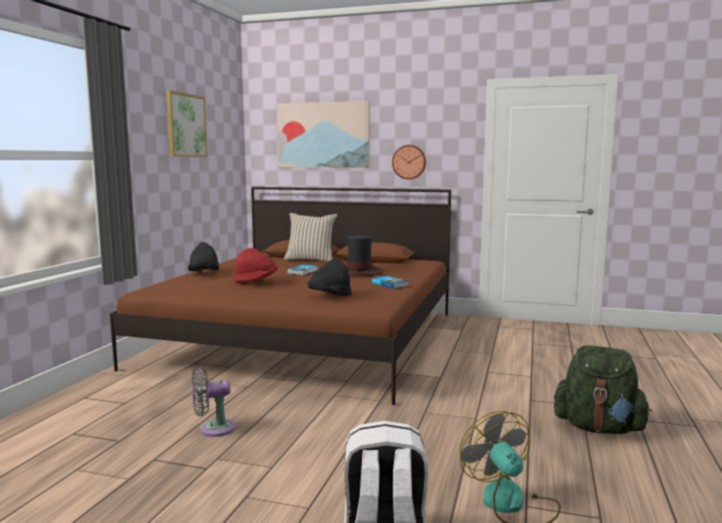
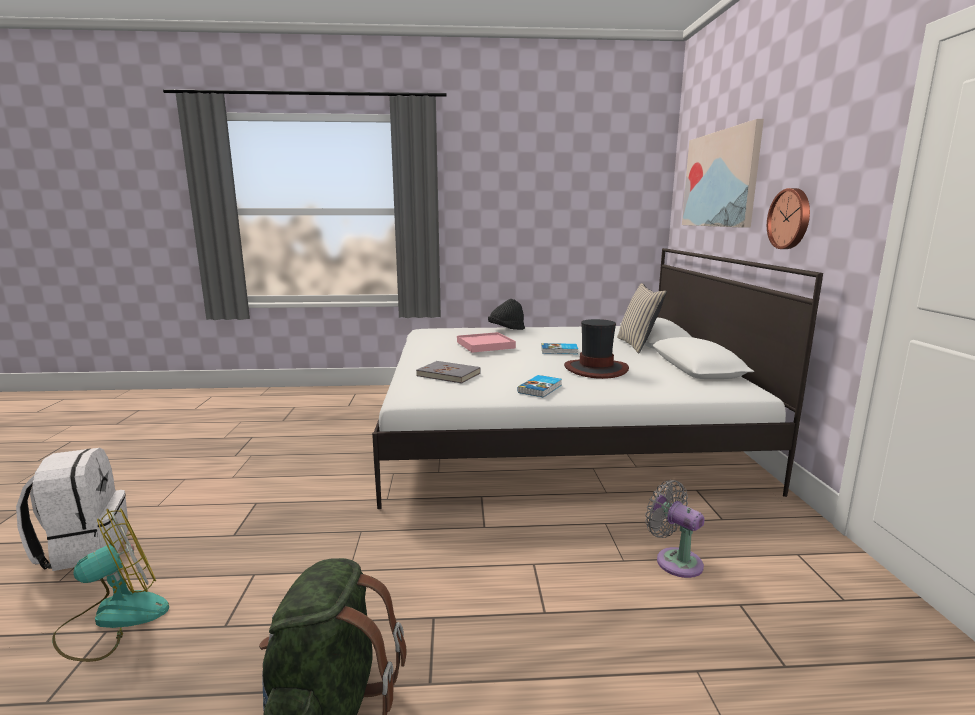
camera: 70 degrees right, 5 degrees up
brown bed [110,187,451,405] -> white bed [372,248,823,509]
picture [166,91,208,157] -> none
grey fan [192,368,236,437] -> grey fan moved to [645,480,705,578]
red hat [235,248,278,283] -> pink tray [457,332,516,353]
black hat [308,259,352,296] -> grey book [416,361,481,384]

